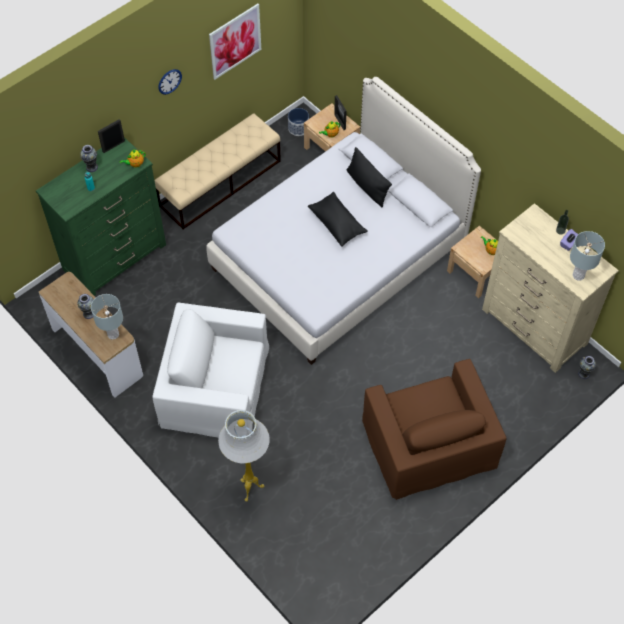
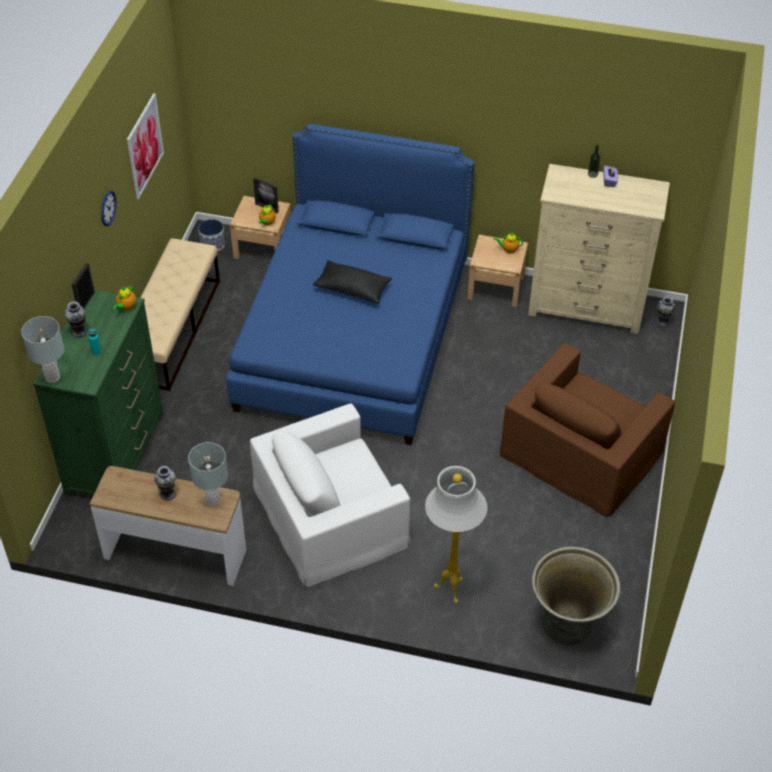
camera: 35 degrees left, 10 degrees down
white bed [206,77,481,365] -> blue bed [227,124,475,445]
black pillow [346,147,392,208] -> none
brown armchair [362,359,506,500] -> brown armchair turned 90 degrees clockwise [500,343,675,518]
grey table lamp [570,231,605,281] -> grey table lamp moved to [21,316,64,383]
none -> grey planter [532,547,620,645]

